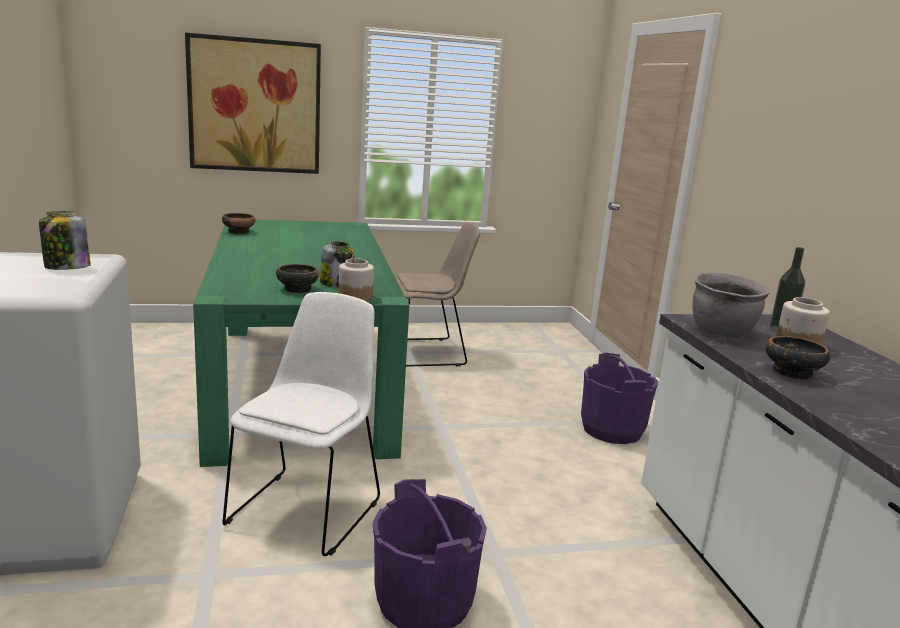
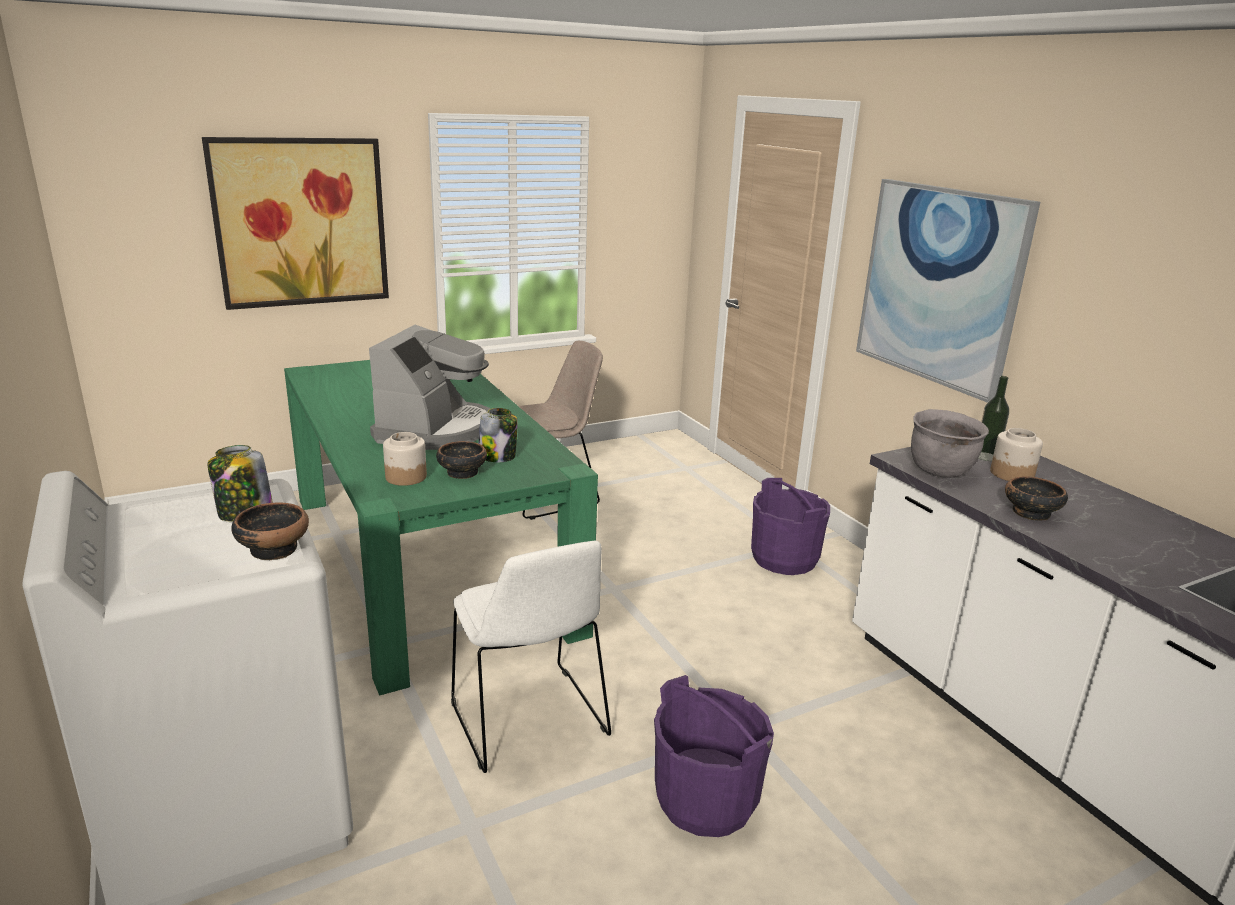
camera: 15 degrees left, 5 degrees up
bowl [222,213,256,234] -> bowl moved to [231,503,309,560]
white chair [223,292,380,556] -> white chair turned 150 degrees clockwise [451,540,611,773]
jar [338,258,374,302] -> jar moved to [383,432,427,486]
none -> coffee machine [369,325,490,450]
none -> picture [856,179,1040,403]

